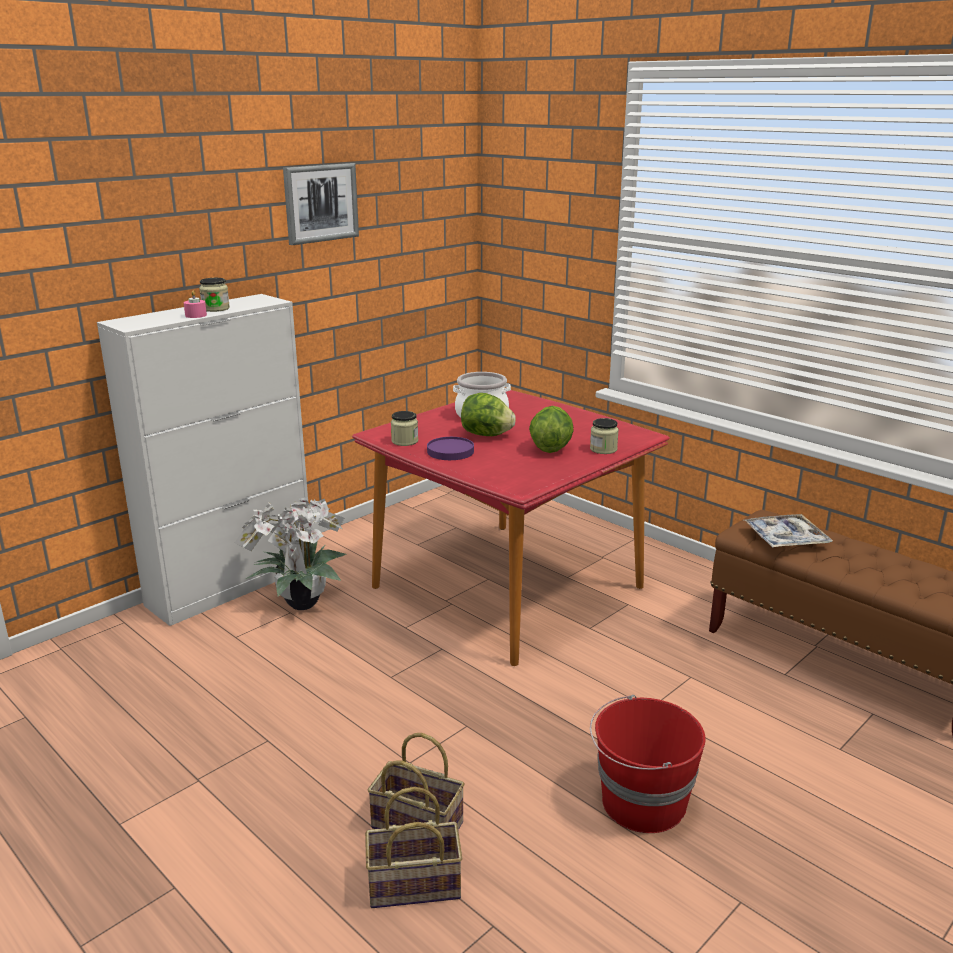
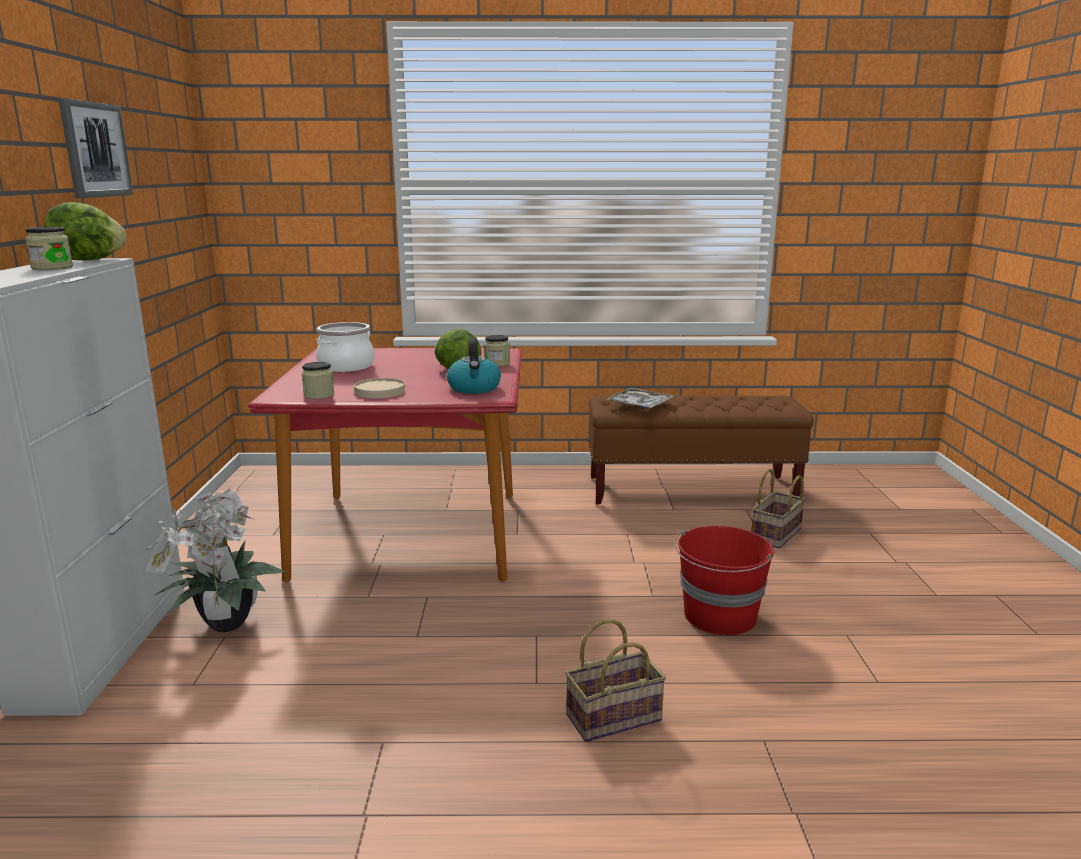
camera: 45 degrees left, 5 degrees down
pink candle [184,291,207,318] -> none
basket [365,787,462,908] -> basket moved to [751,469,806,549]
purple plate [427,437,474,460] -> beige plate [354,378,405,398]
lettuce [461,393,516,436] -> lettuce moved to [44,202,126,261]
none -> kettle [447,337,501,394]

